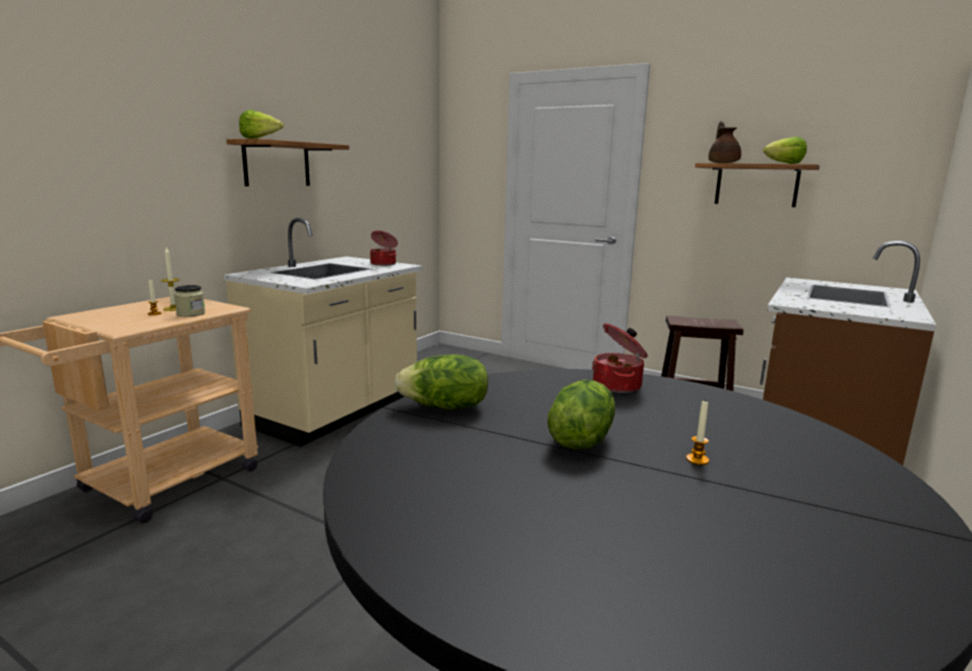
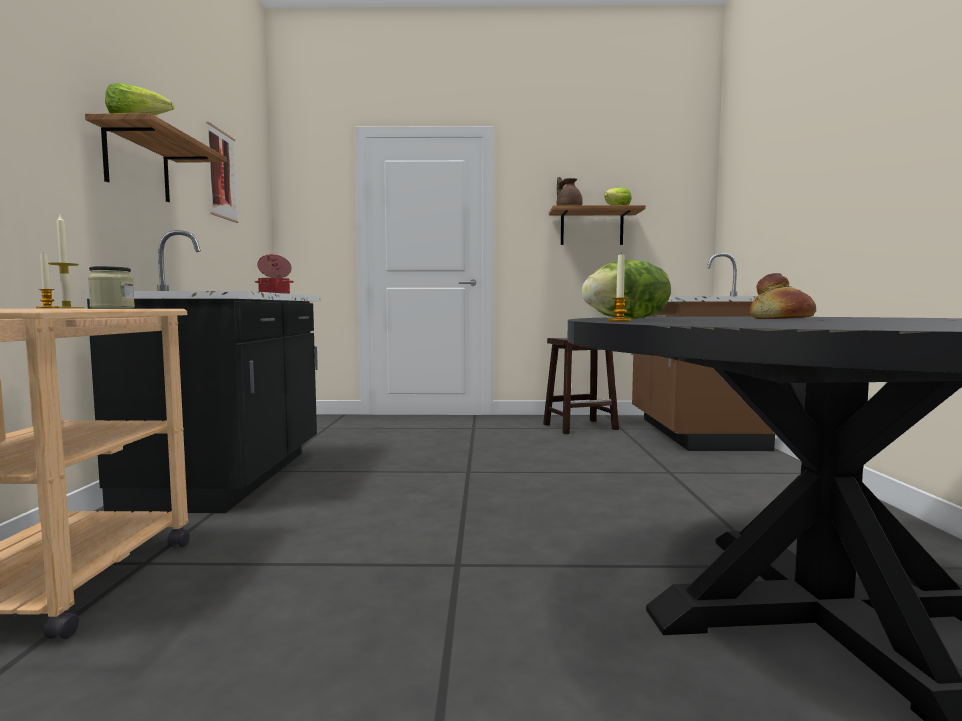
camera: 30 degrees left, 10 degrees down
beige counter [224,218,422,447] -> black counter [85,230,321,513]
lettuce [547,380,615,449] -> bread [750,273,816,319]
cooking pot [592,323,648,393] -> none
candle [686,399,709,465] -> candle moved to [608,254,631,321]
none -> picture [206,122,239,223]

